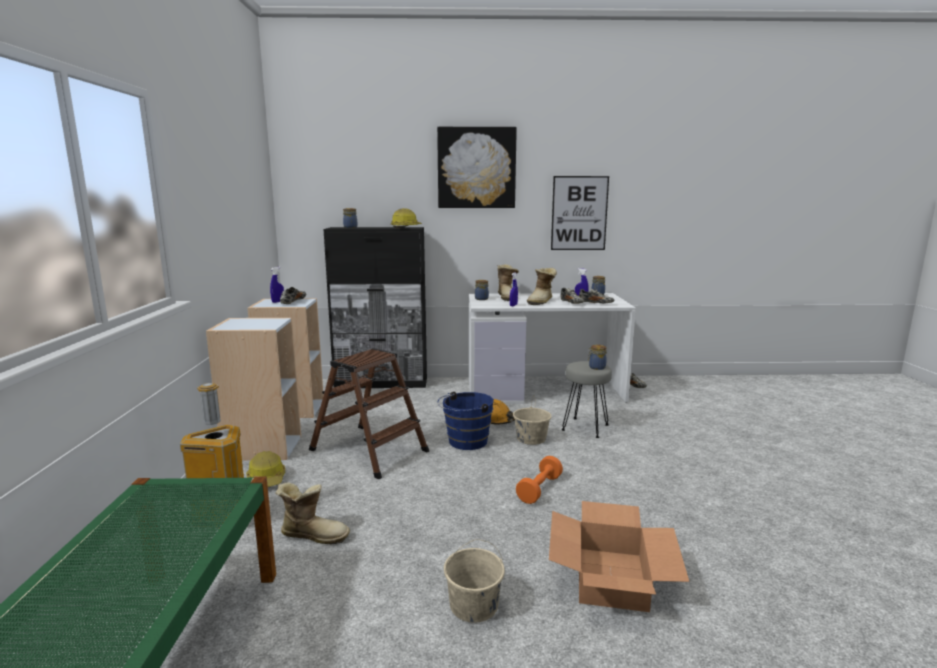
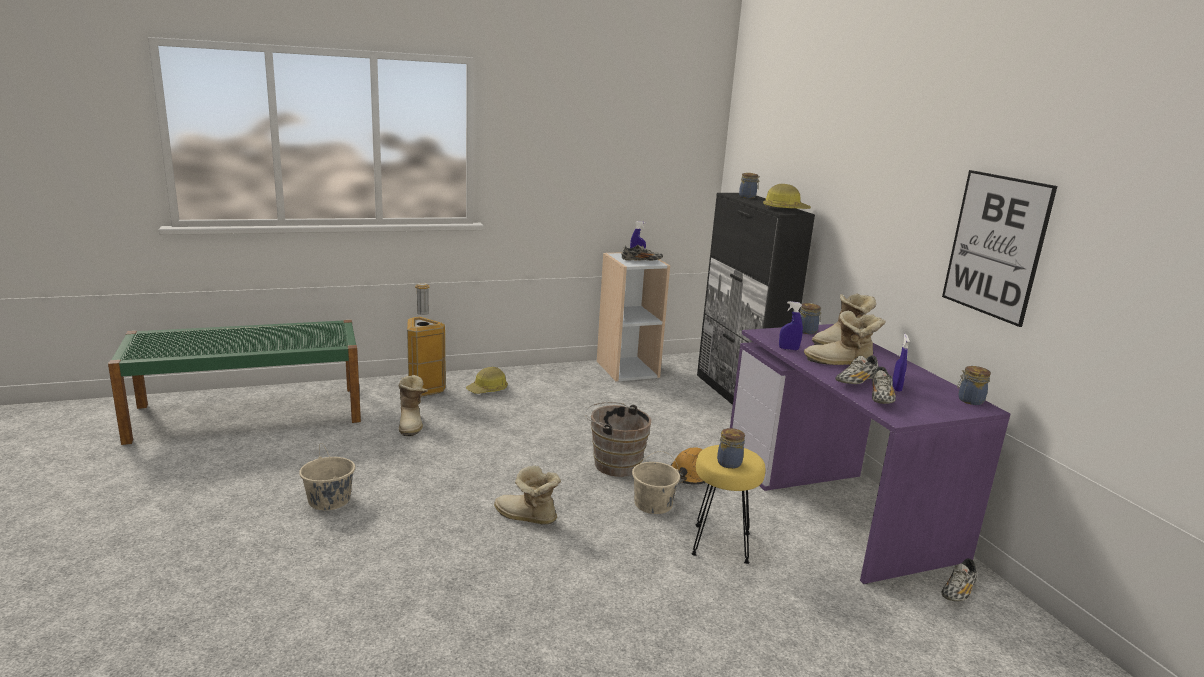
camera: 70 degrees right, 5 degrees up
bookcase [206,318,301,461] -> none
brown step ladder [309,348,429,479] -> none
picture [437,127,517,208] -> none
blue bucket [438,391,494,450] -> brown bucket [585,402,651,477]
white desk [469,293,636,404] -> purple desk [730,324,1010,584]
orange dumbbell [516,456,563,504] -> boot [494,465,561,525]
cardboard box [549,501,689,612] -> none
grey stool [562,361,612,438] -> yellow stool [691,445,765,564]

